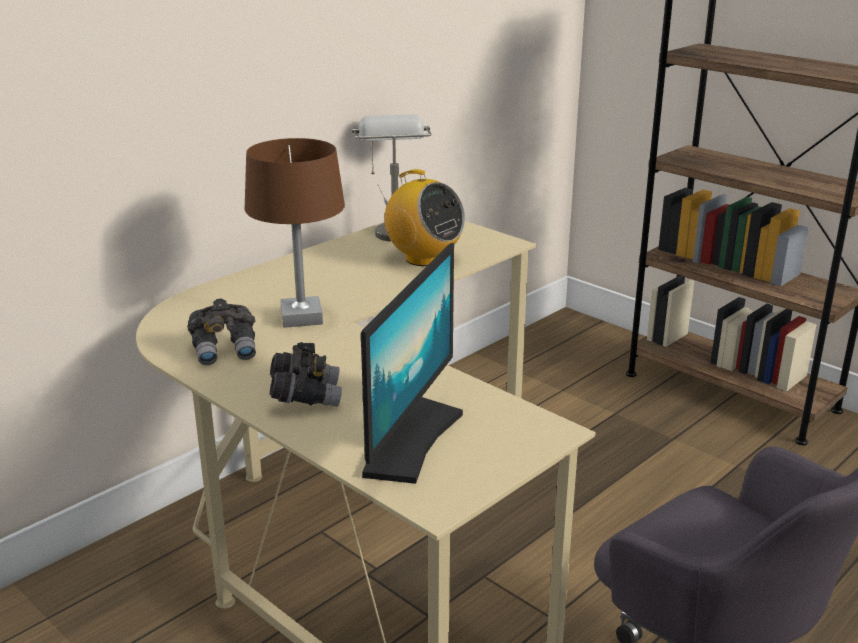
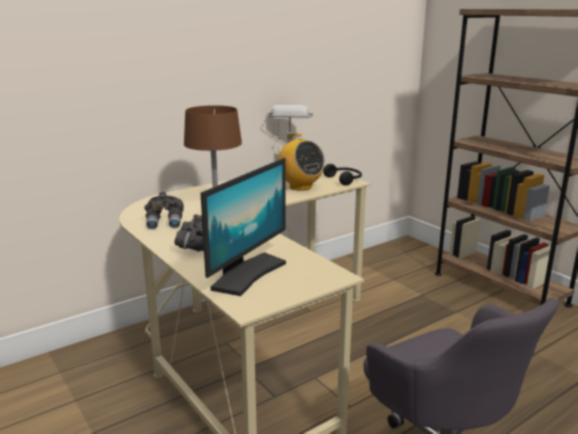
camera: 10 degrees right, 5 degrees down
none -> black headphones [323,164,362,186]

